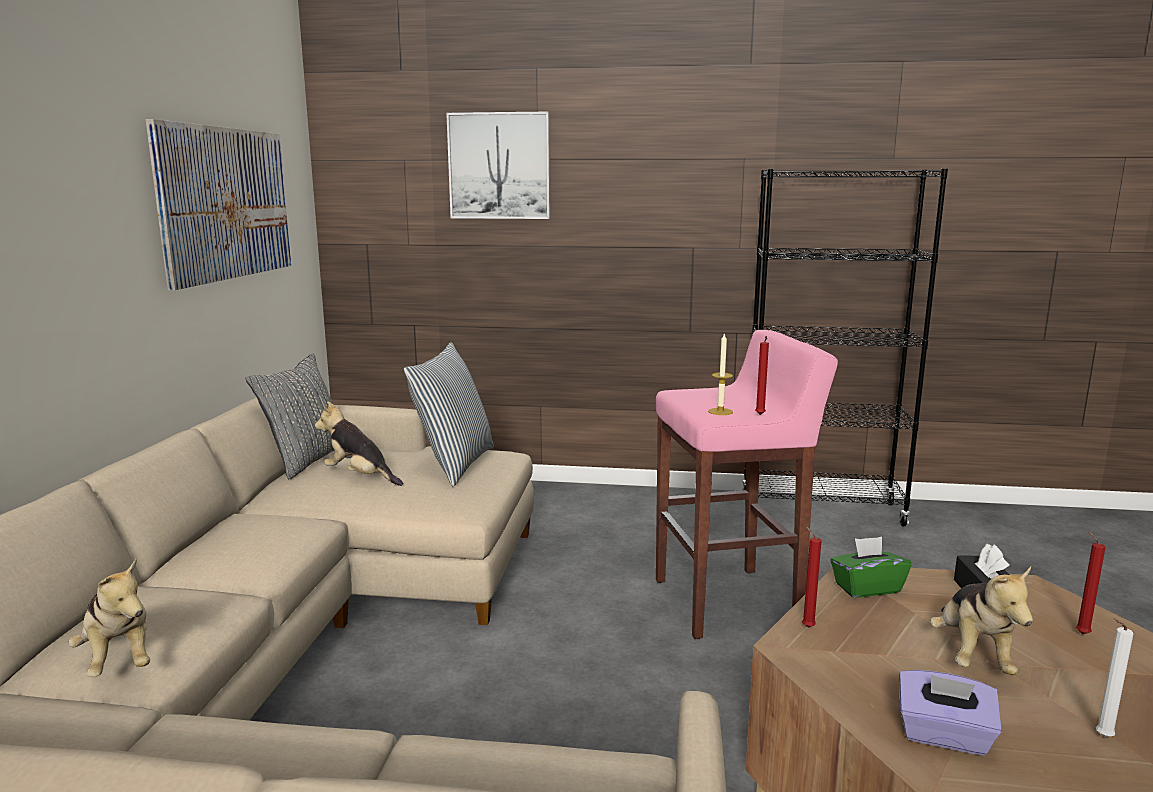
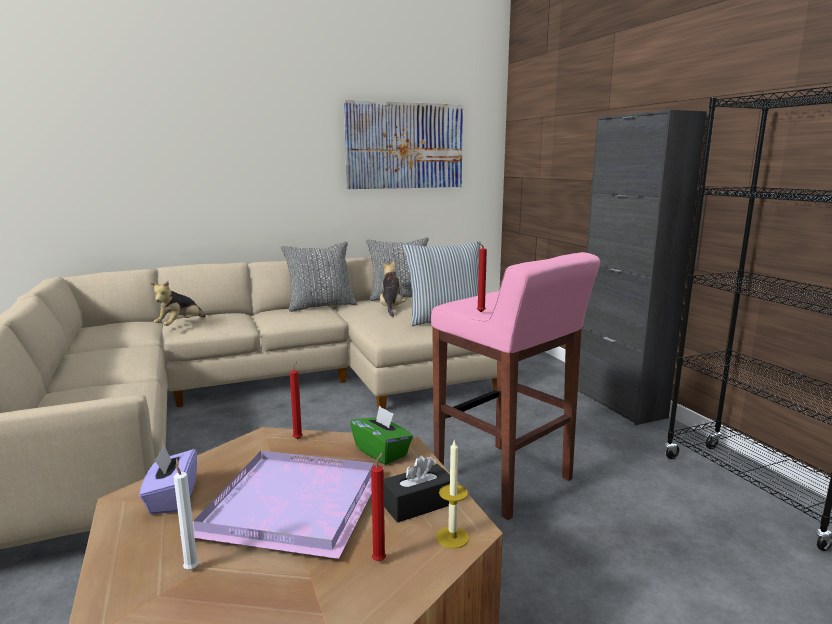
camera: 60 degrees right, 0 degrees up
picture [446,112,551,219] -> none
candle [708,333,733,415] -> candle moved to [436,439,469,549]
plush toy [930,567,1033,675] -> purple tray [180,451,384,559]
none -> grey pillow [281,242,357,312]
none -> black cabinet [578,110,707,425]

